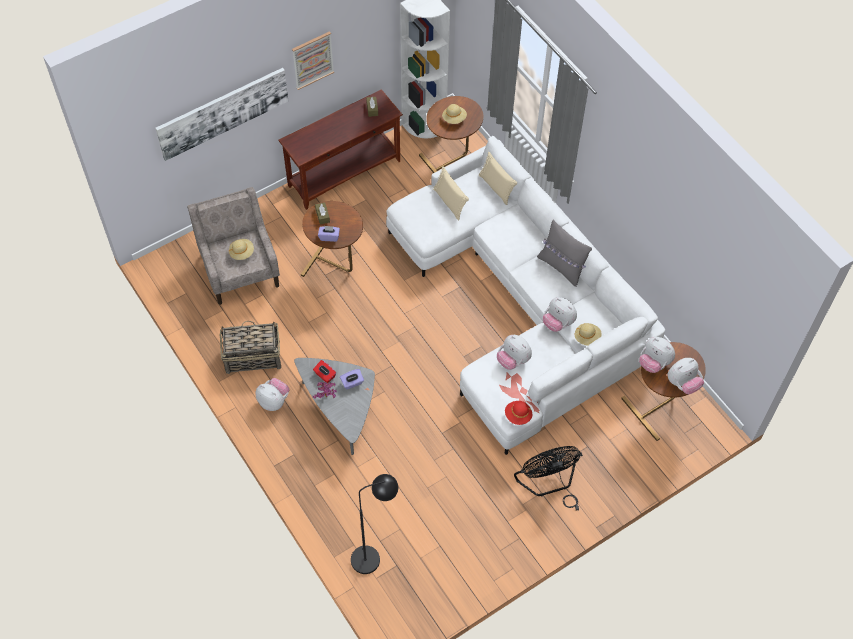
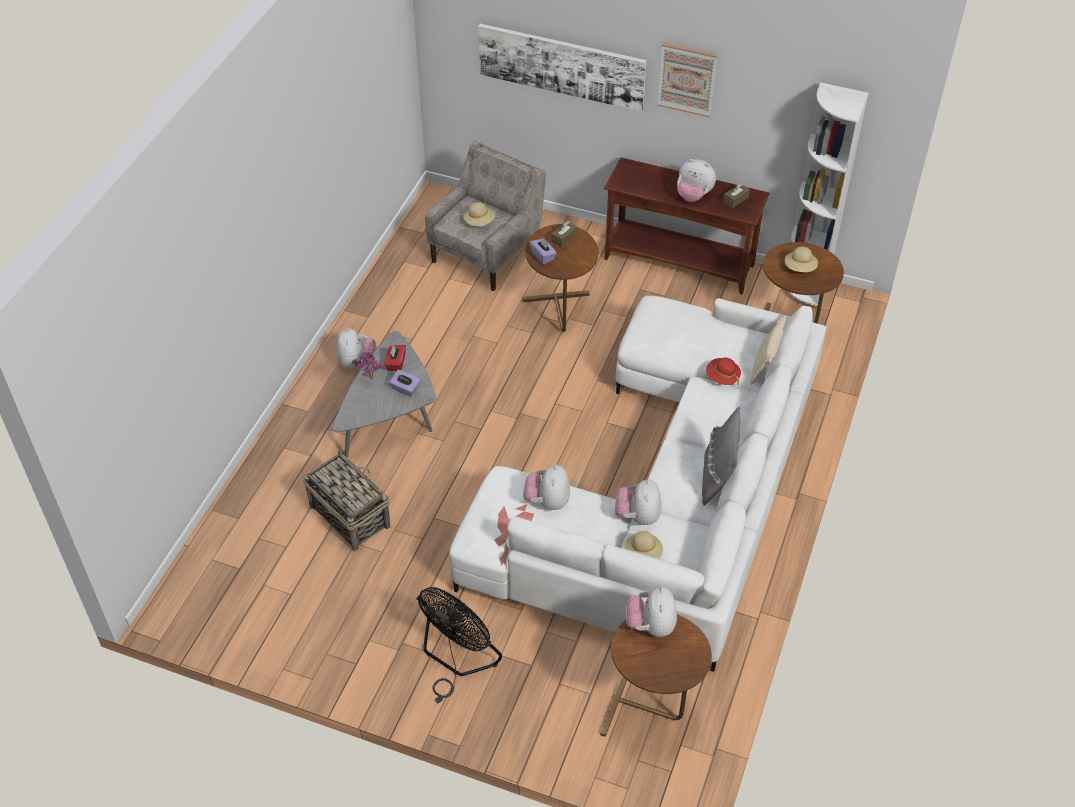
camera: 55 degrees right, 10 degrees down
basket [219,321,281,374] -> basket moved to [303,450,390,551]
black floor lamp [351,474,398,574] -> none
beige pillow [432,166,469,220] -> none
red hat [505,401,532,425] -> red hat moved to [706,358,741,385]
plush toy [668,358,704,394] -> plush toy moved to [677,159,716,202]

